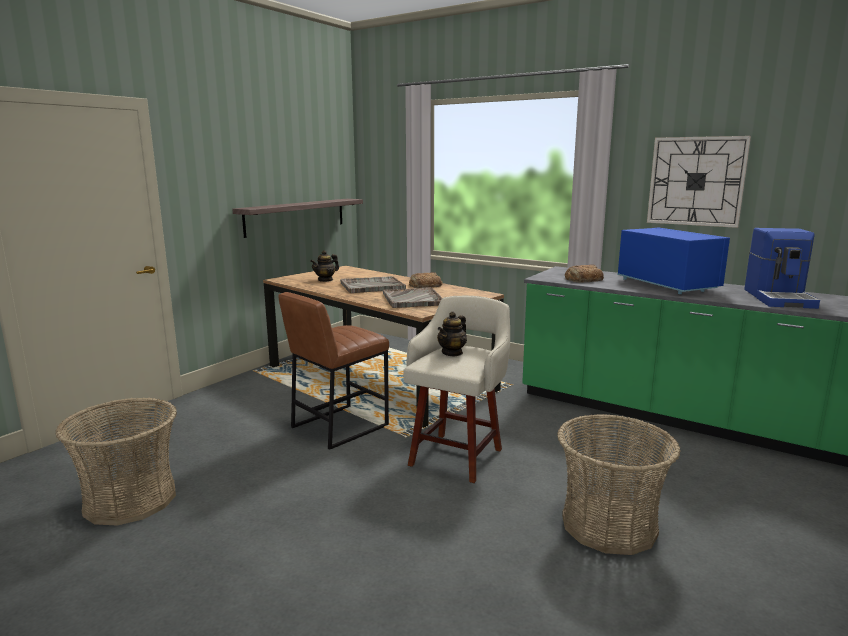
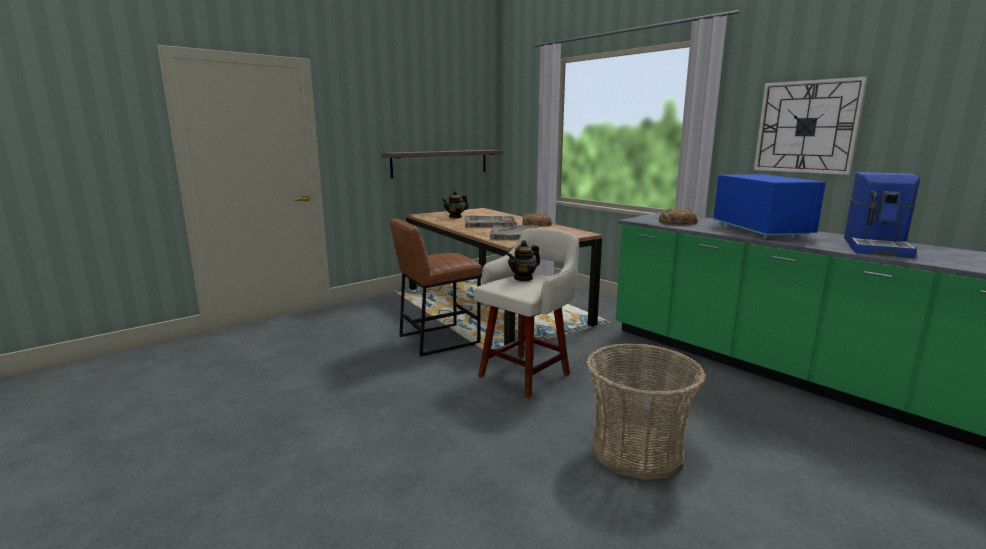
camera: 15 degrees right, 0 degrees up
basket [55,397,177,525] -> none

